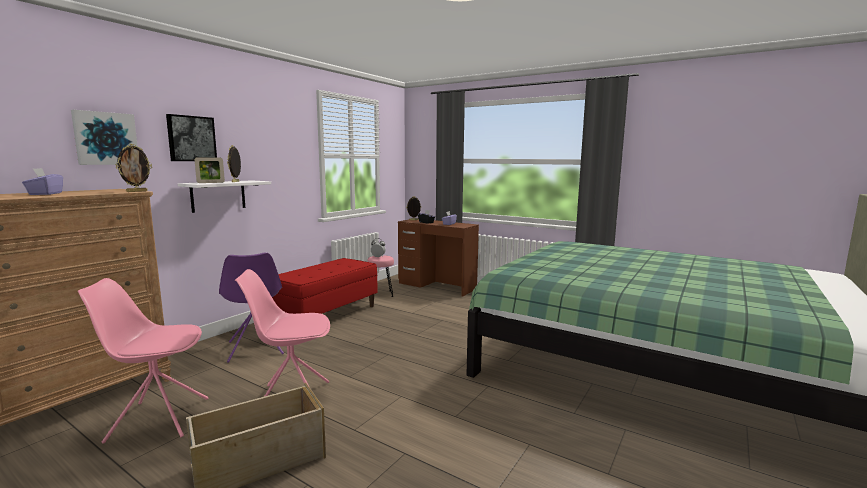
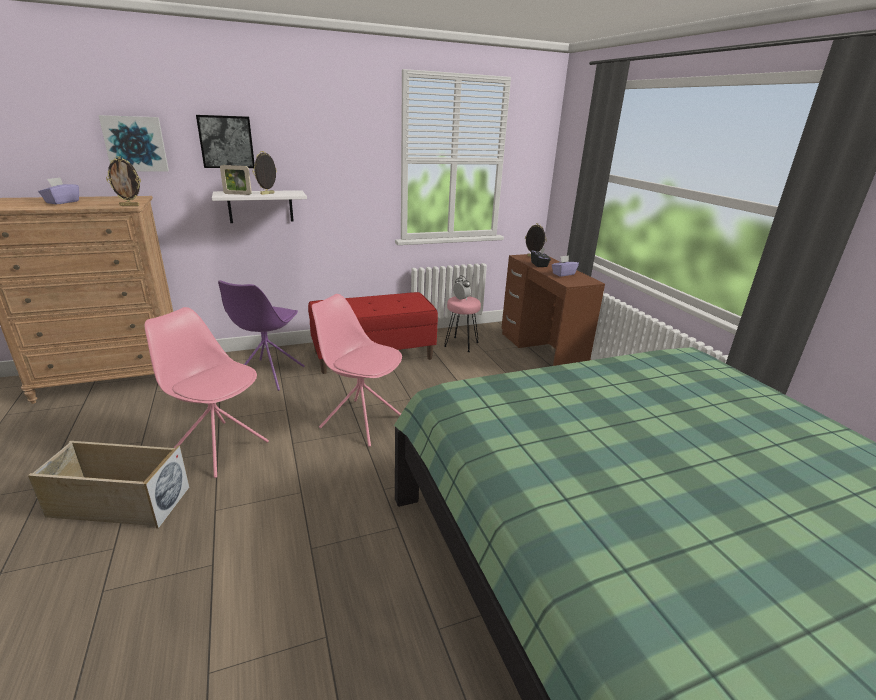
camera: 35 degrees right, 15 degrees up
pink chair [78,278,208,444] -> pink chair moved to [312,294,402,447]

